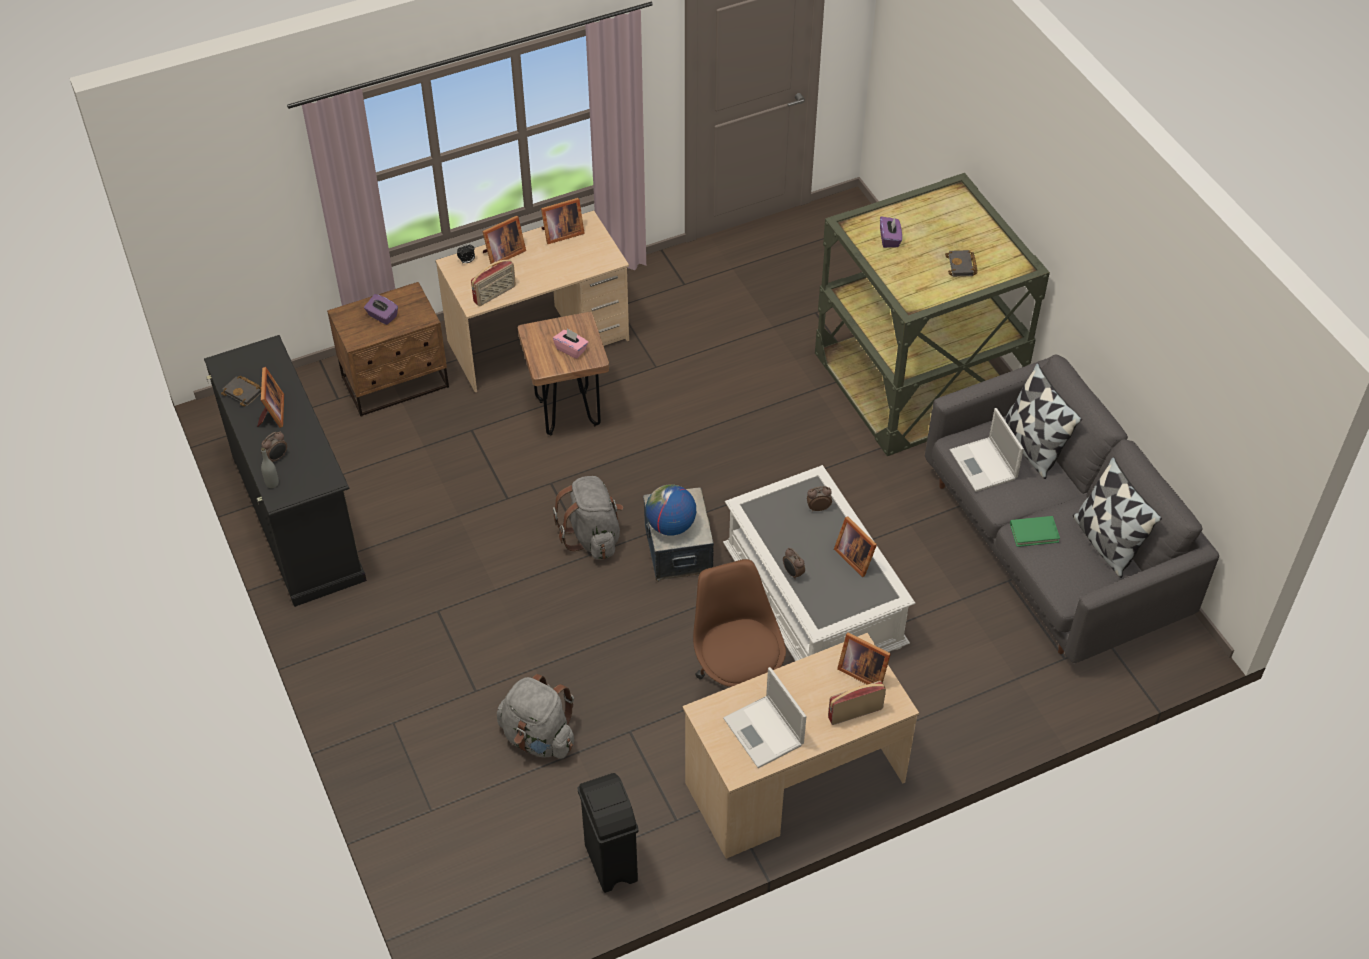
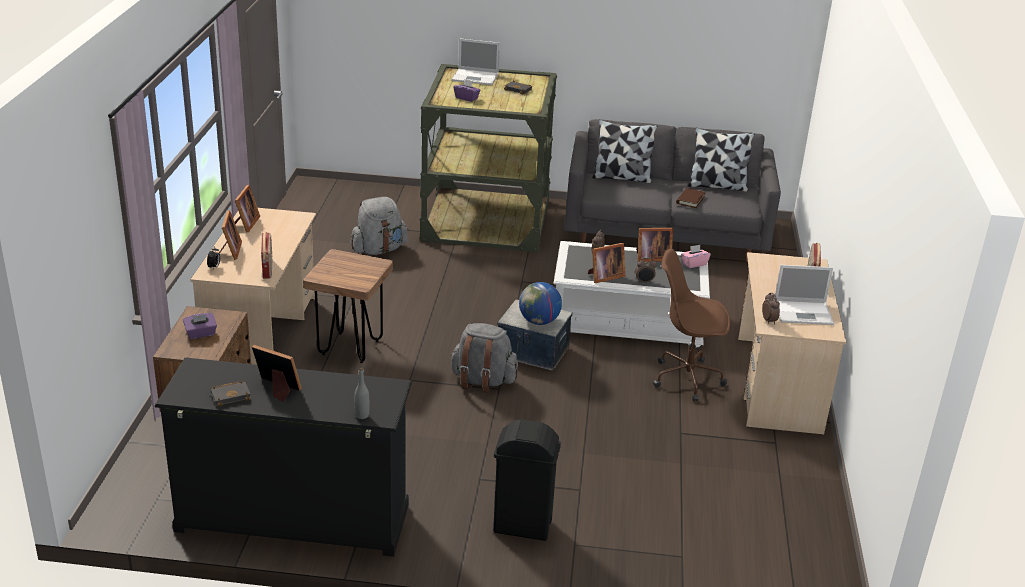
camera: 60 degrees left, 20 degrees down
alarm clock [261,431,287,462] -> alarm clock moved to [762,293,780,324]
grey backpack [497,674,574,759] -> grey backpack moved to [351,197,408,255]
pink tissue box [553,328,588,359] -> pink tissue box moved to [681,245,711,268]
black trash can [578,773,639,893] -> black trash can moved to [493,419,561,541]
picture frame [837,632,891,685] -> picture frame moved to [588,243,626,283]
laptop [950,408,1024,492] -> laptop moved to [452,38,500,85]
green book [1010,516,1060,547] -> brown book [676,188,706,208]

